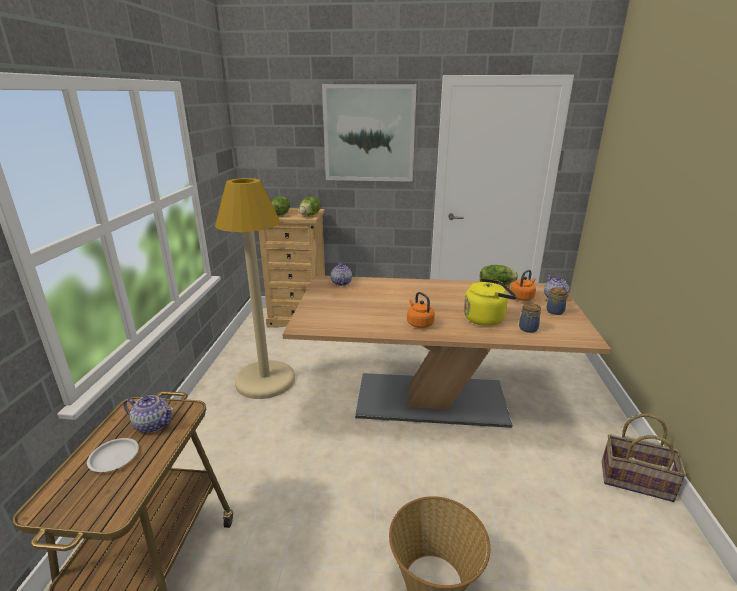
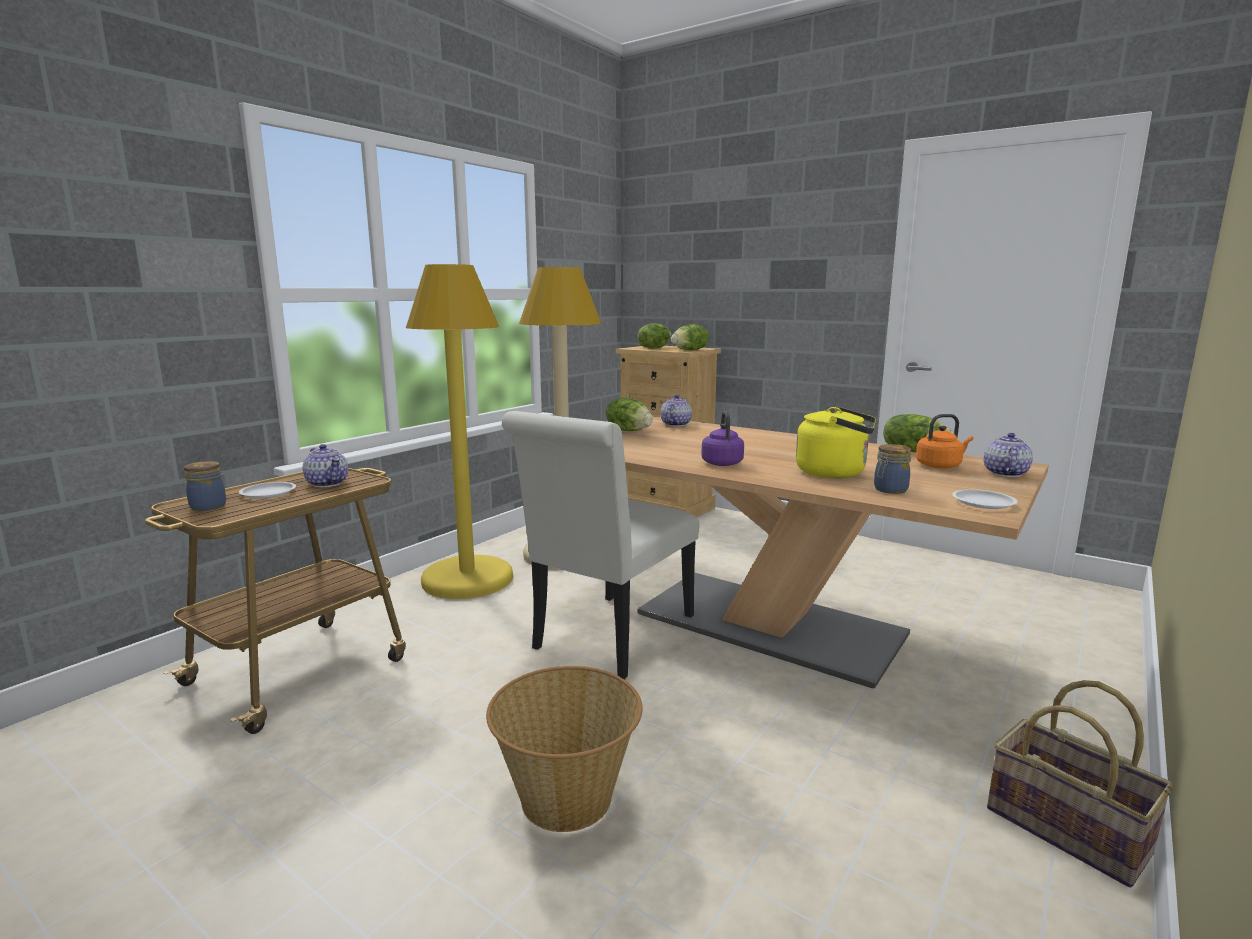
camera: 30 degrees right, 10 degrees down
picture [322,84,417,182] -> none
orange kettle [407,292,435,328] -> purple kettle [701,411,744,466]
jar [545,288,568,315] -> jar moved to [184,461,226,511]
none -> yellow floor lamp [406,264,513,599]
none -> white chair [502,411,699,680]
none -> lettuce [606,398,653,431]
none -> white plate [952,489,1018,509]

